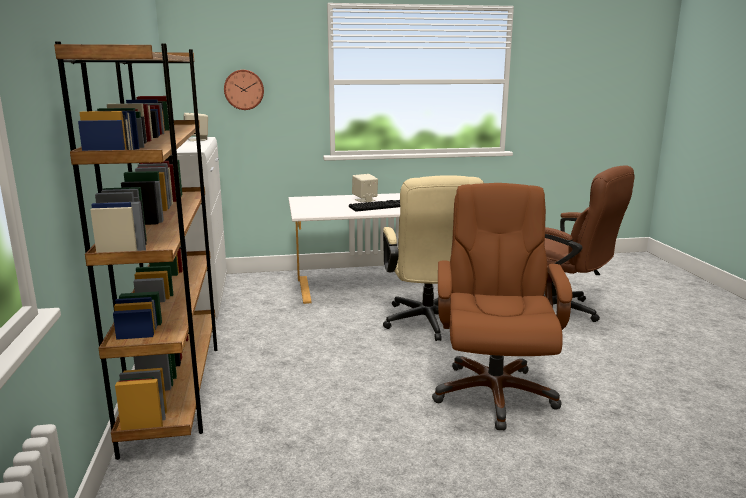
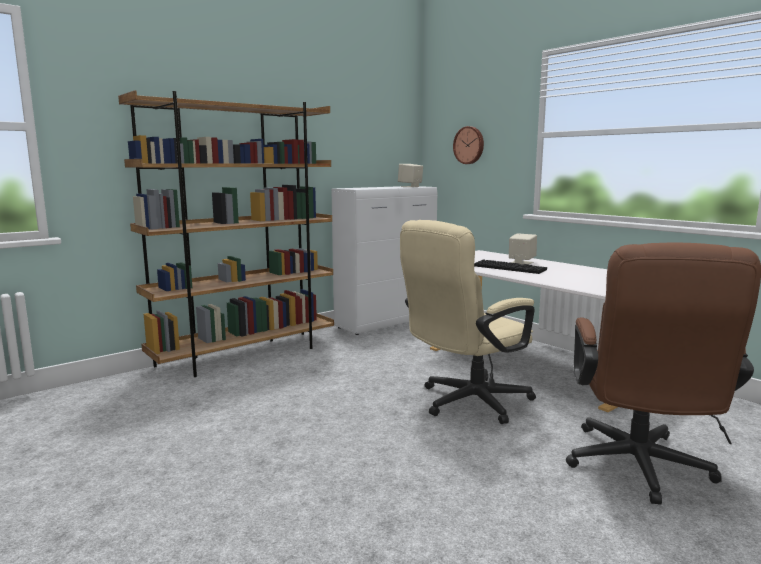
camera: 60 degrees right, 5 degrees down
brown office chair [432,183,572,430] -> none

